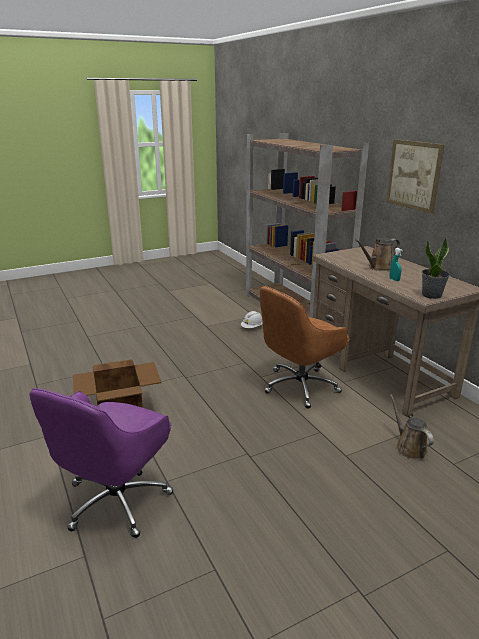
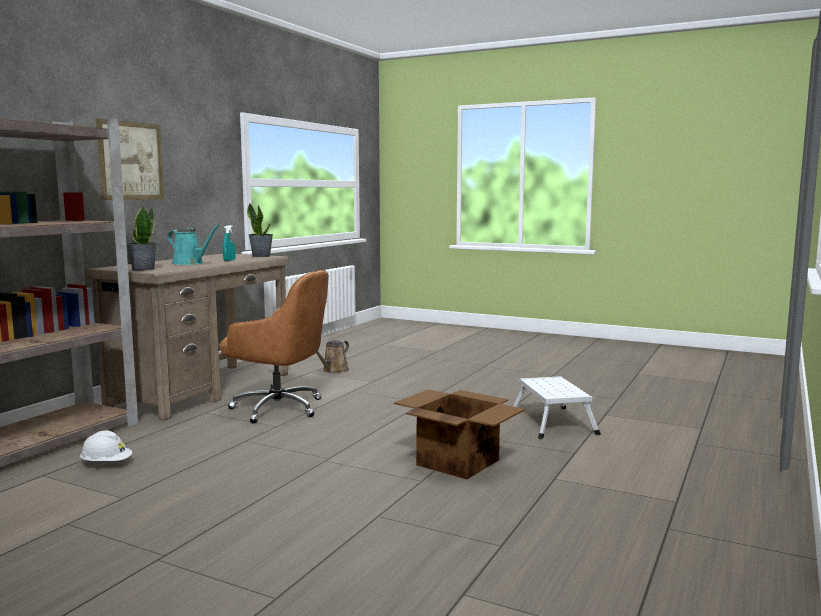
camera: 125 degrees left, 15 degrees down
purple office chair [29,388,173,538] -> white step ladder [513,376,601,439]
brown watering can [355,238,400,271] -> turquoise watering can [167,225,219,265]
none -> potted plant [126,205,157,271]

